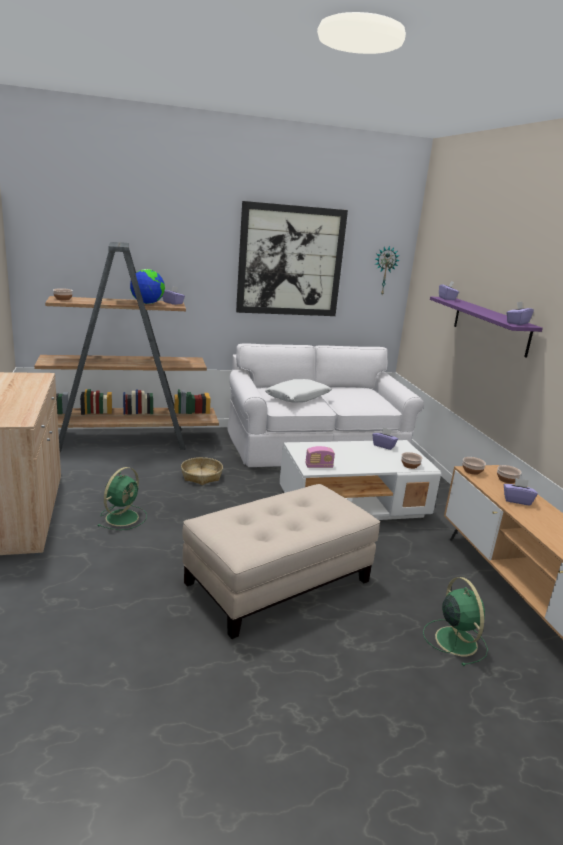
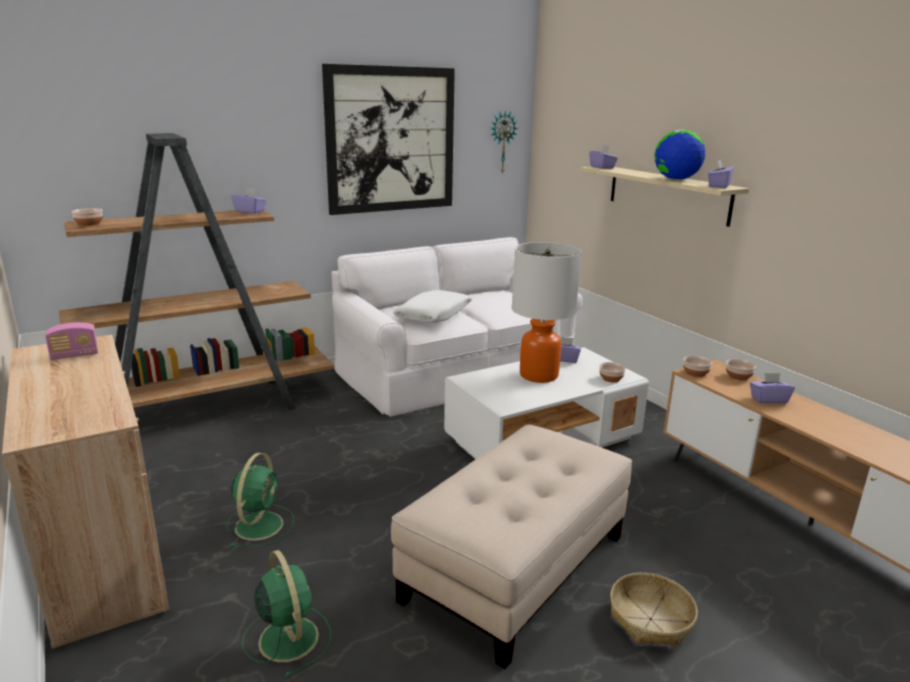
camera: 15 degrees left, 0 degrees up
globe [130,269,165,304] -> globe moved to [654,129,705,180]
basket [181,457,223,485] -> basket moved to [610,573,698,647]
radio [305,446,335,468] -> radio moved to [45,322,98,360]
green fan [423,577,488,666] -> green fan moved to [242,550,331,677]
purple shelf [430,296,543,358] -> beige shelf [580,166,749,227]
none -> table lamp [512,242,581,383]

